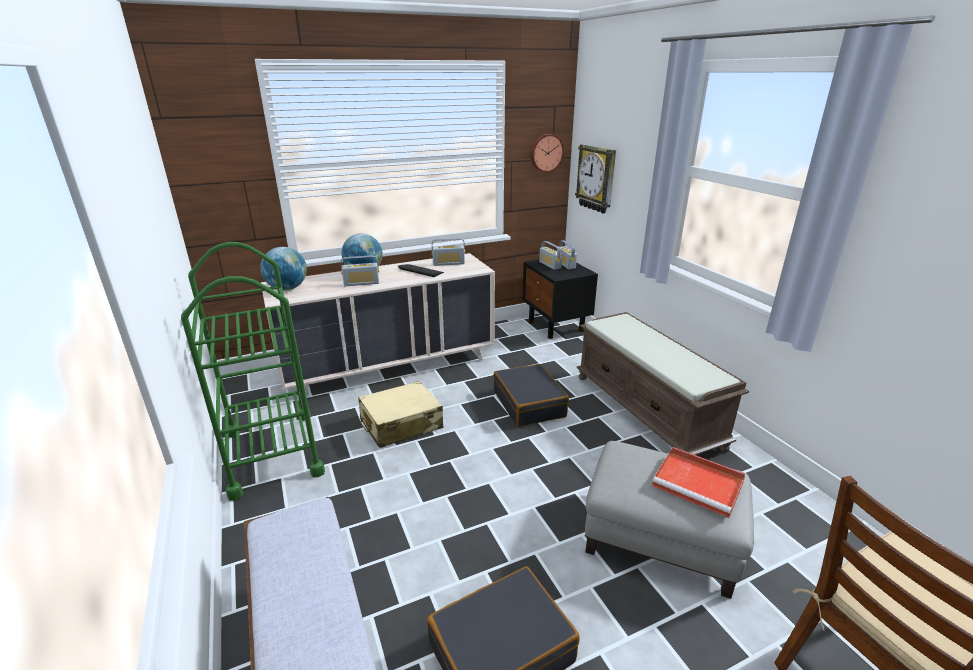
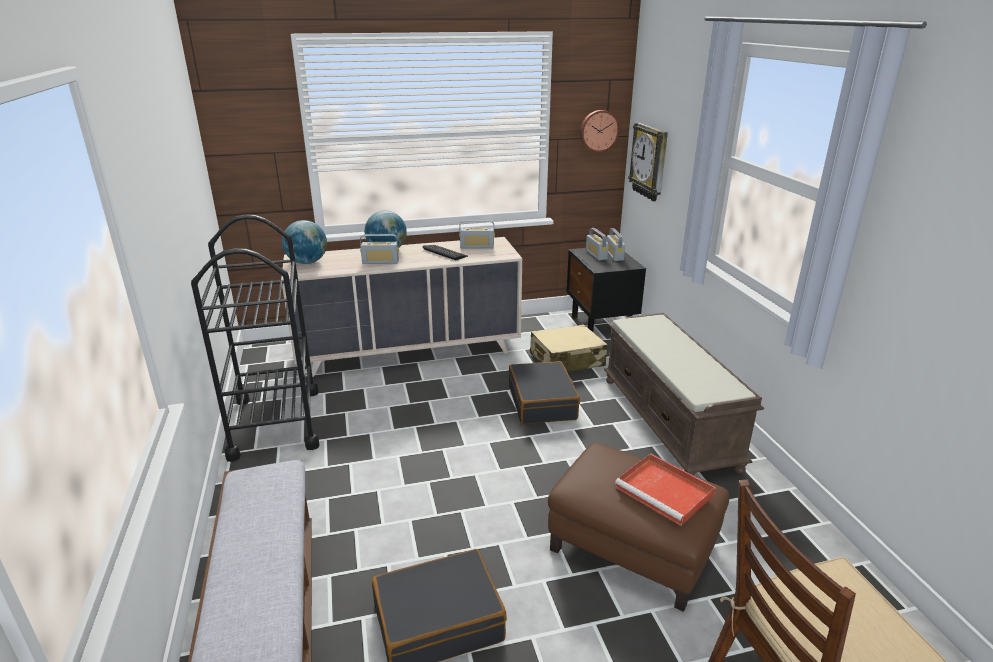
camera: 10 degrees right, 0 degrees up
green cart [181,242,325,501] -> black cart [191,214,320,462]
beige suitcase [358,381,444,448] -> beige suitcase moved to [530,324,608,372]
grey ottoman [585,441,754,599] -> brown ottoman [548,443,729,612]

